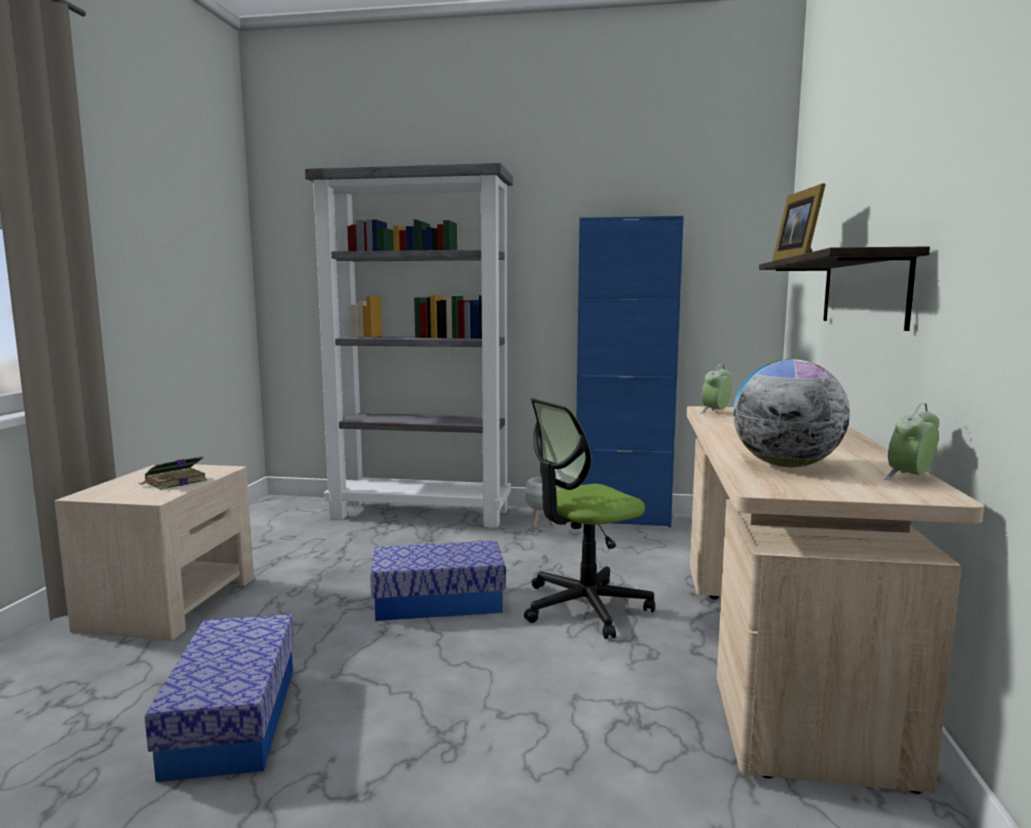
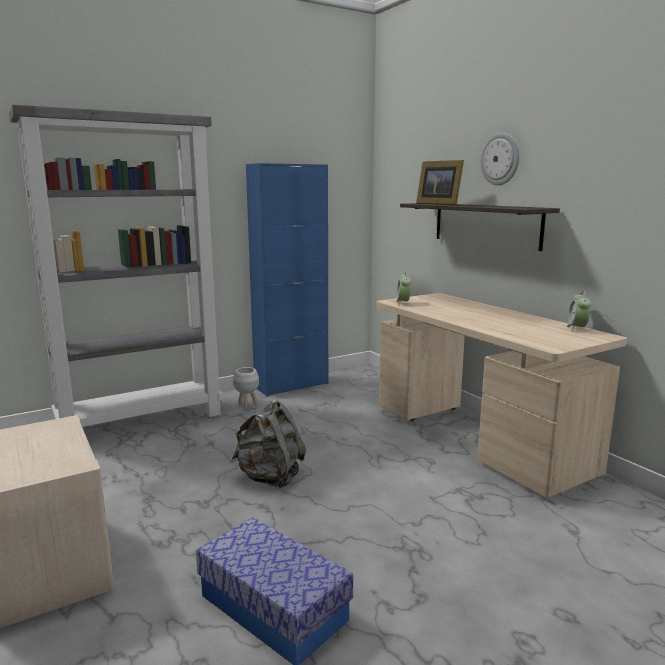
camera: 40 degrees left, 5 degrees up
book [138,456,207,490] -> none
storage box [370,541,506,621] -> grey backpack [232,400,306,488]
office chair [524,398,655,639] -> none
globe [733,359,850,467] -> none
none -> wall clock [481,132,520,185]

